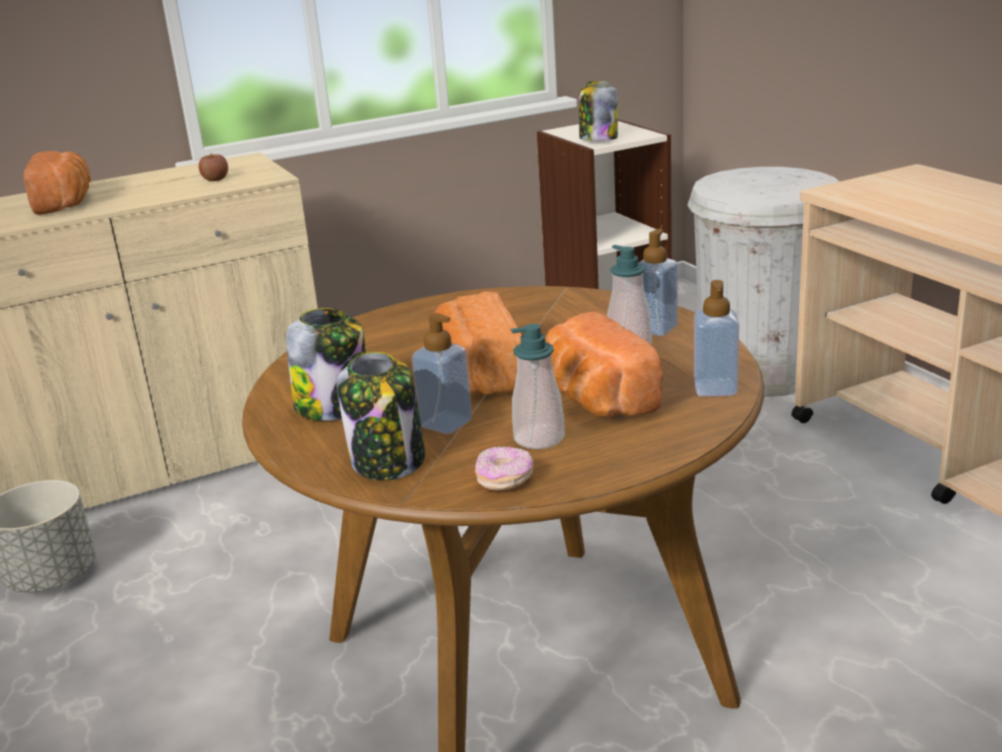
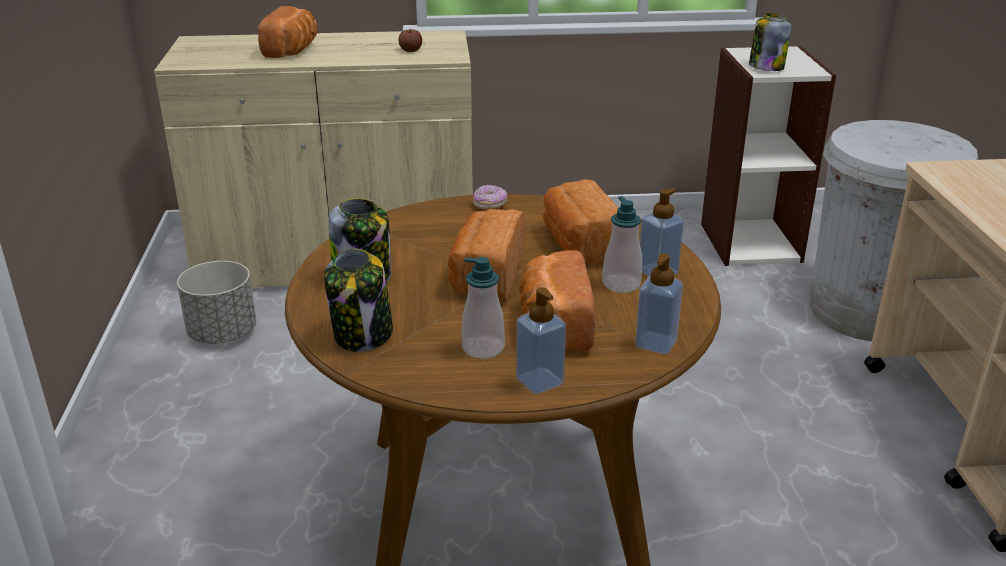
camera: 20 degrees right, 5 degrees up
soap dispenser [412,313,472,434] -> soap dispenser moved to [516,287,566,394]
donut [475,446,533,491] -> donut moved to [473,185,508,210]
none -> bread [543,179,618,264]

